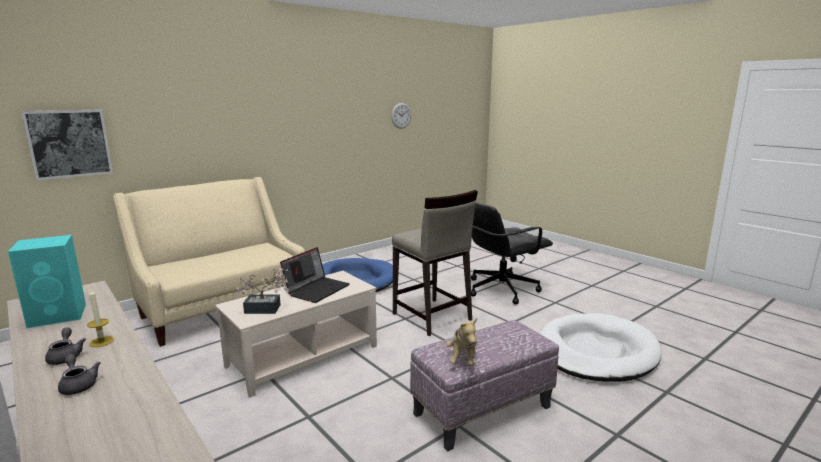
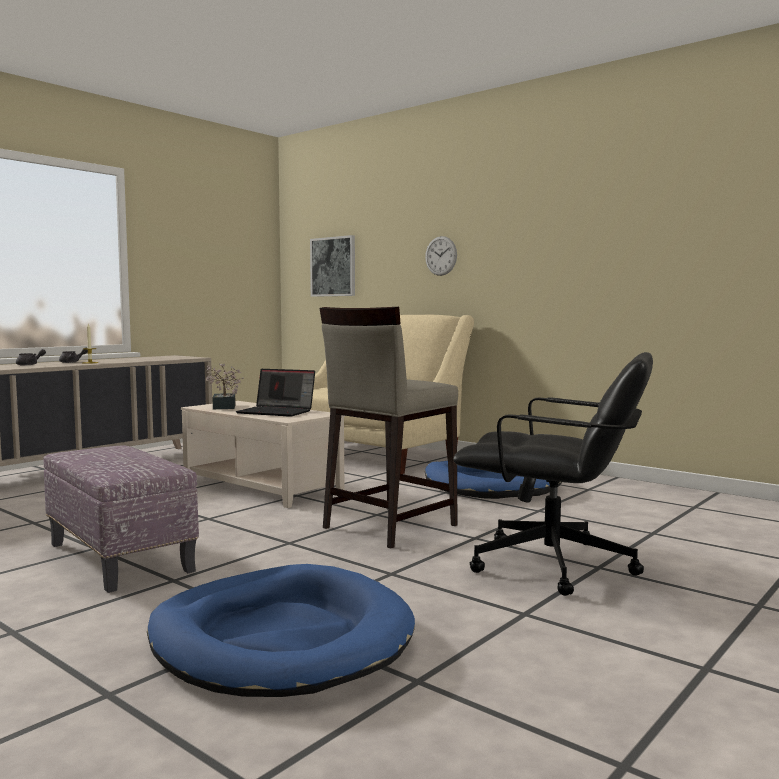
camera: 80 degrees right, 10 degrees down
turquoise speaker [8,235,86,328] -> none
wall clock [391,103,411,129] -> wall clock moved to [425,236,457,276]
plush toy [446,319,477,366] -> none
black office chair [471,202,553,305] -> black office chair turned 150 degrees clockwise [453,352,653,596]
white dog bed [540,313,662,382] -> blue dog bed [147,564,415,697]

